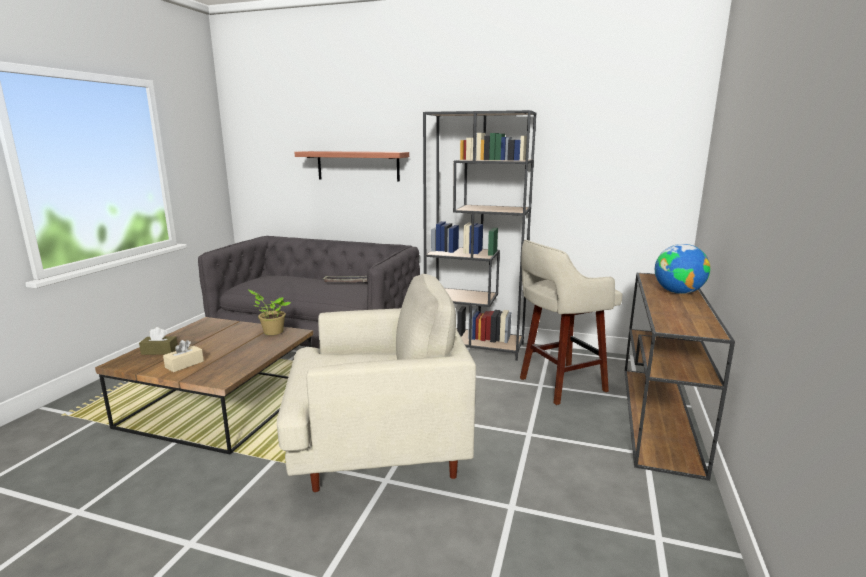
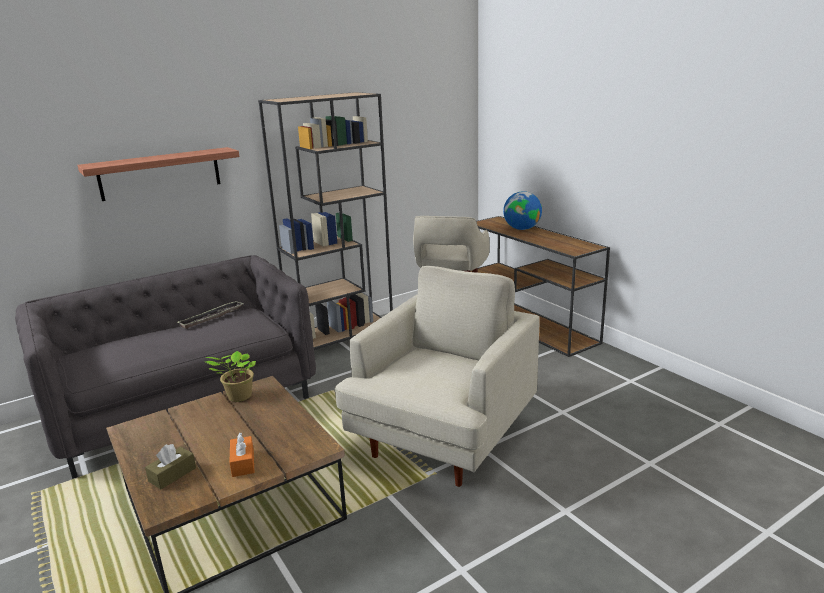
camera: 50 degrees left, 5 degrees up
beige tissue box [163,340,204,372] -> orange tissue box [229,433,254,477]

